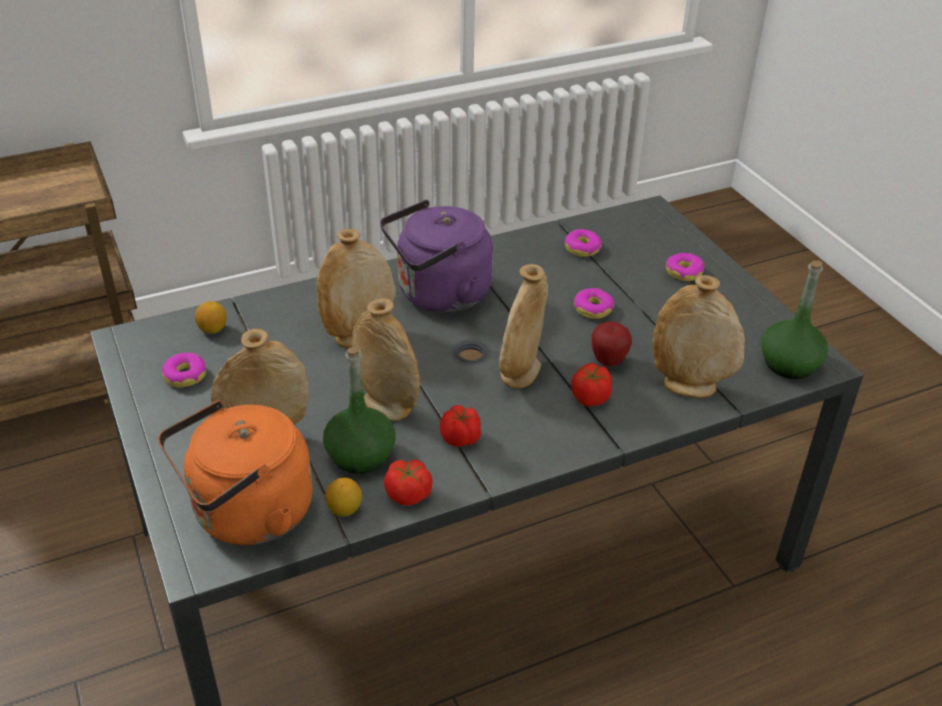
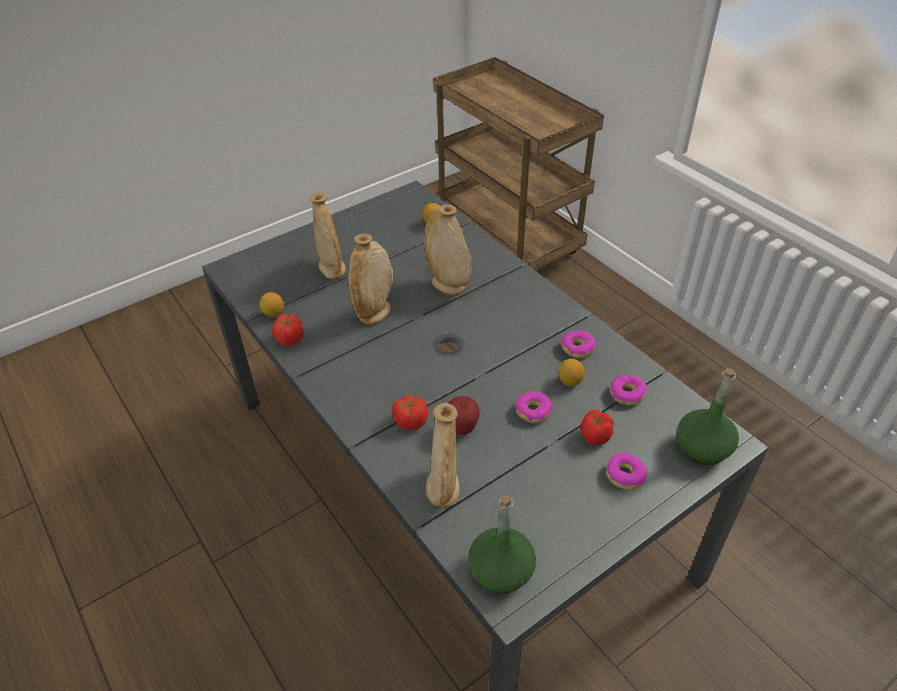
camera: 80 degrees right, 5 degrees up
orange kettle [158,400,313,545] -> none
donut [162,353,206,387] -> donut moved to [561,331,596,358]
green bottle [323,347,396,474] -> green bottle moved to [677,368,739,465]
purple kettle [380,200,493,312] -> none
tomato [440,405,481,447] -> tomato moved to [581,410,614,445]
beige vase [499,264,548,388] -> none
none -> lemon [559,359,585,387]

